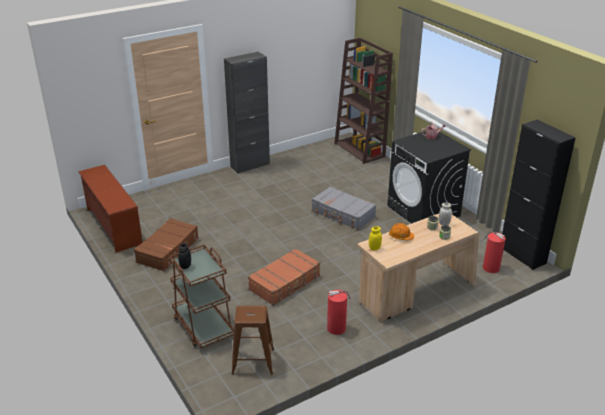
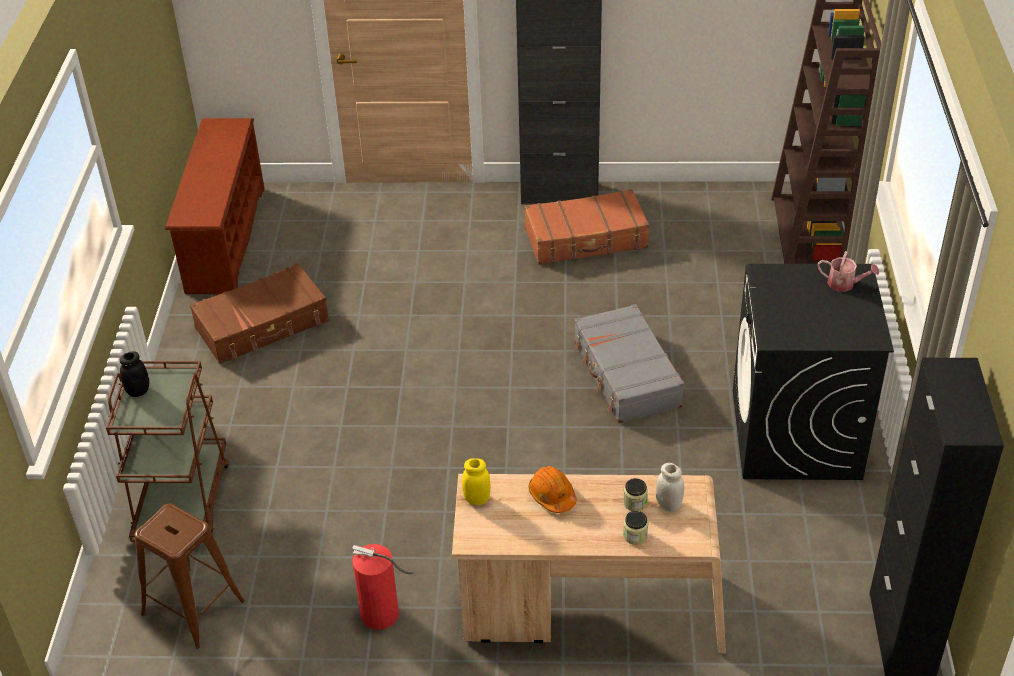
camera: 35 degrees right, 10 degrees up
brown suitcase [248,248,320,306] -> brown suitcase moved to [524,189,649,265]
fire extinguisher [479,231,506,273] -> none

